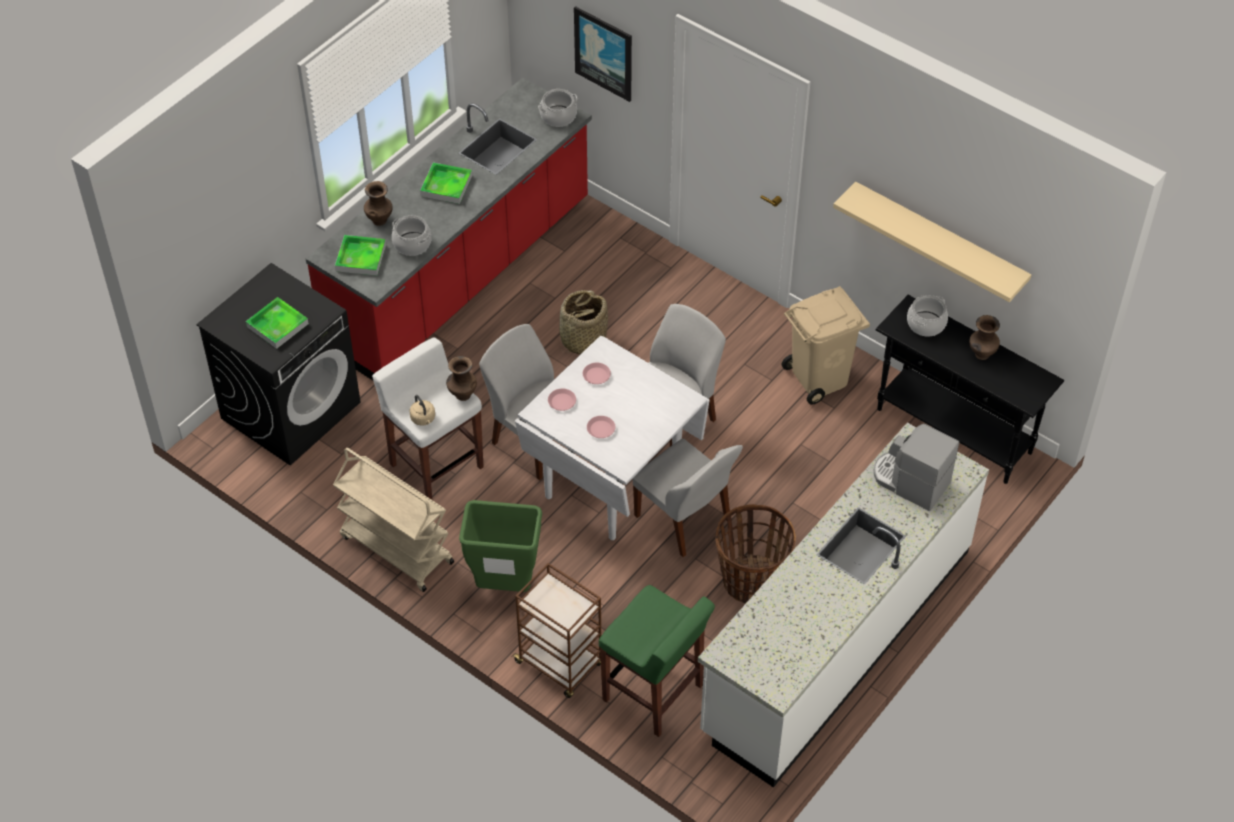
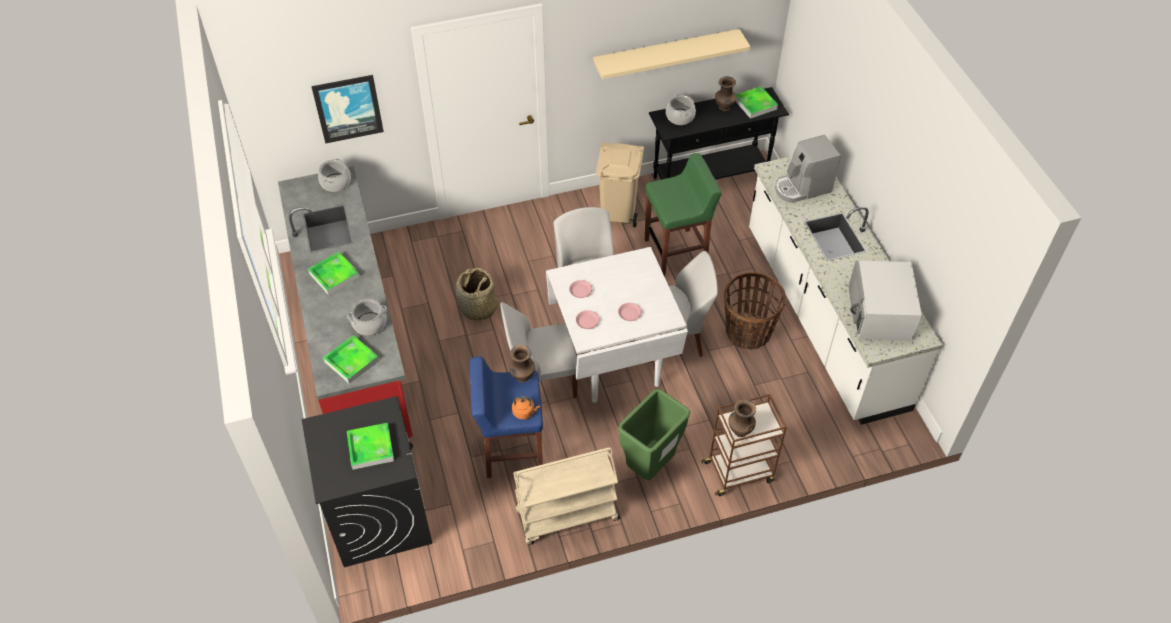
camera: 55 degrees left, 0 degrees up
brown vase [364,181,393,226] -> brown vase moved to [728,399,756,437]
white stool [372,337,484,500] -> blue stool [470,356,543,478]
beige kettle [410,395,435,426] -> orange kettle [512,397,540,419]
green stool [599,585,715,737] -> green stool moved to [645,153,722,275]
none -> tray [736,86,778,119]
none -> white microwave [848,261,922,341]

